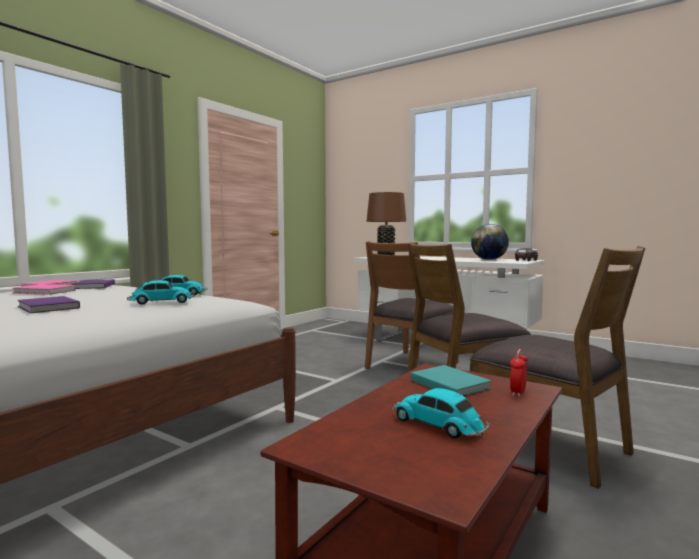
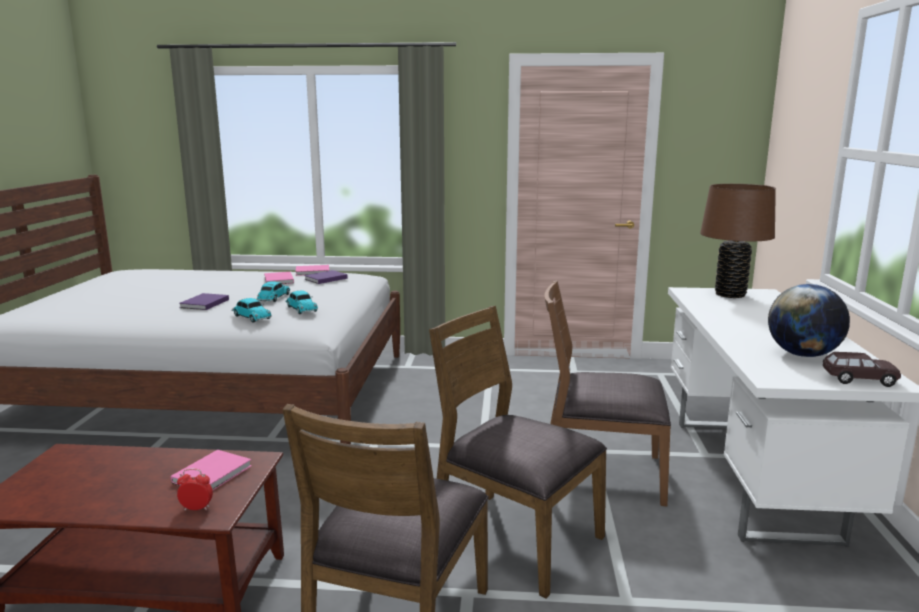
camera: 60 degrees right, 10 degrees up
toy car [393,388,489,439] -> toy car moved to [257,282,290,302]
turquoise book [411,365,492,396] -> pink book [171,450,252,490]

